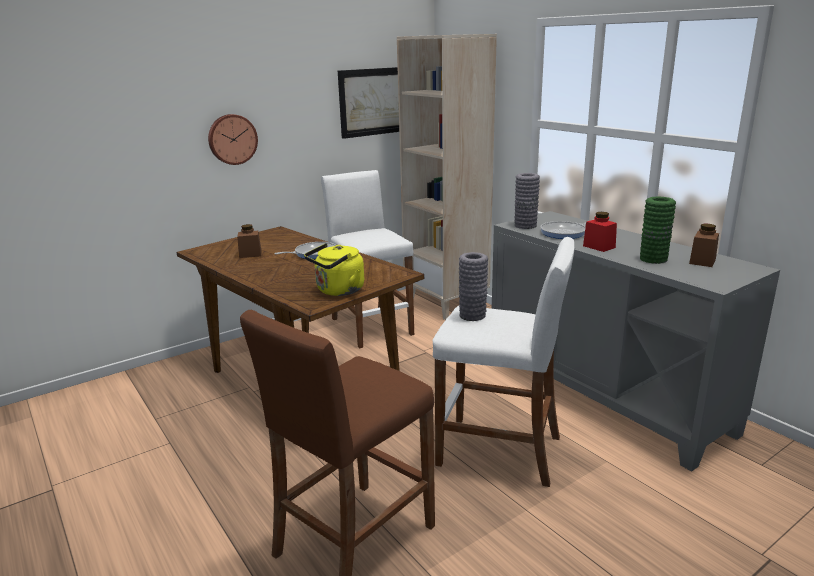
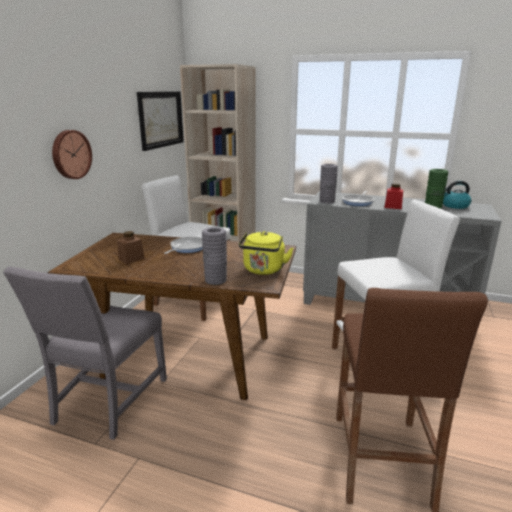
camera: 35 degrees left, 0 degrees up
grey vase [459,252,488,321] -> grey vase moved to [202,227,227,285]
brown jar [689,224,719,267] -> kettle [443,181,471,209]
none -> grey chair [3,266,167,440]

